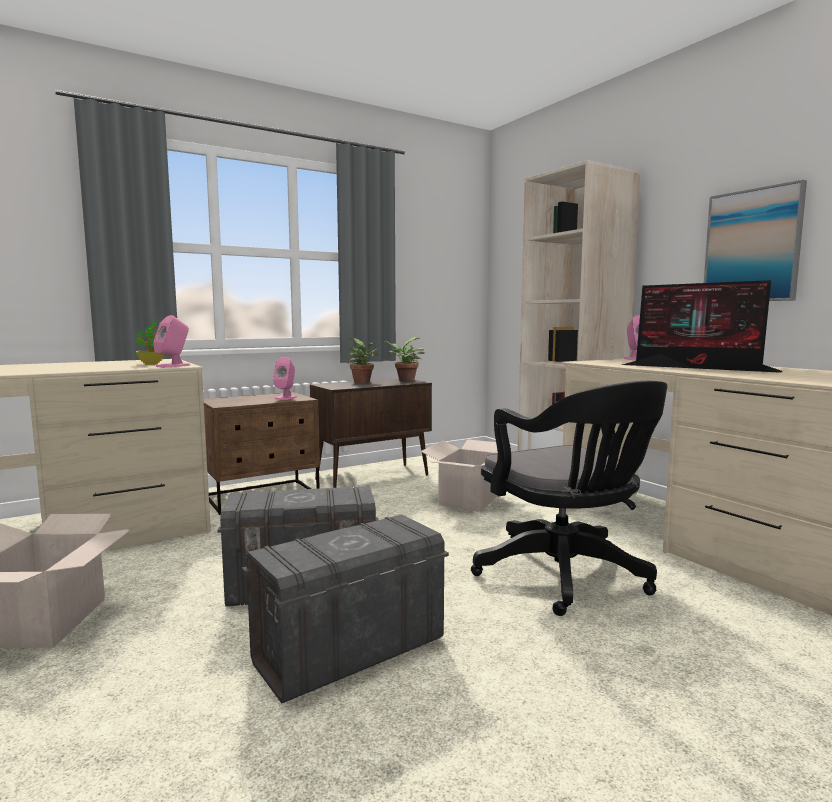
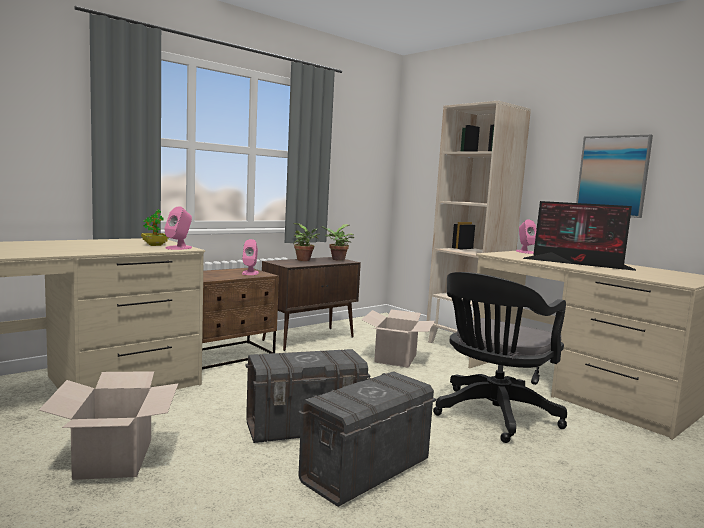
camera: 10 degrees left, 0 degrees up
black office chair [471,381,668,616] -> black office chair turned 75 degrees clockwise [433,272,567,443]

